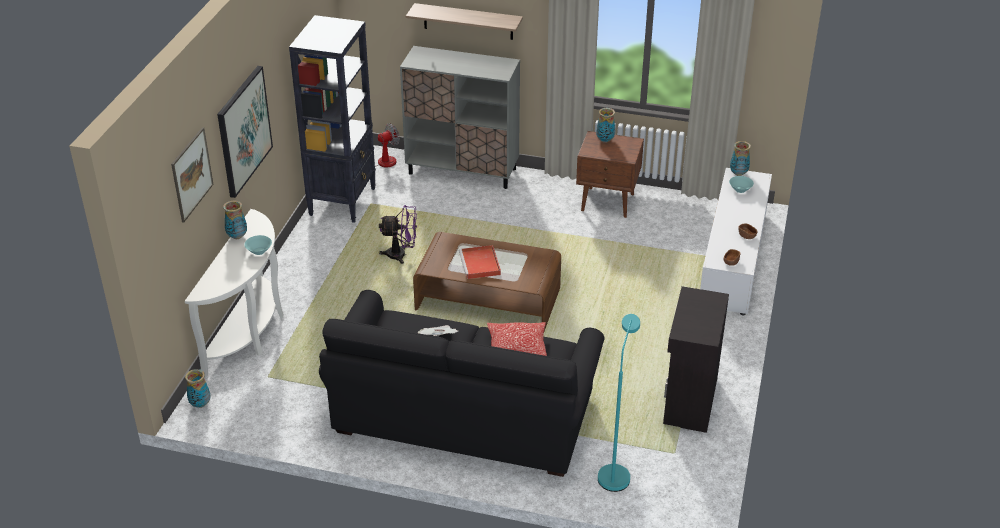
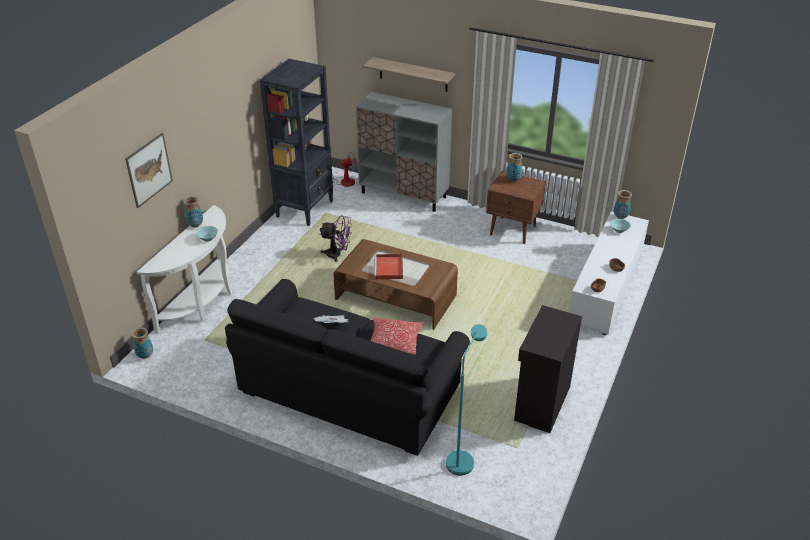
camera: 10 degrees right, 0 degrees up
picture [217,66,273,198] -> none

